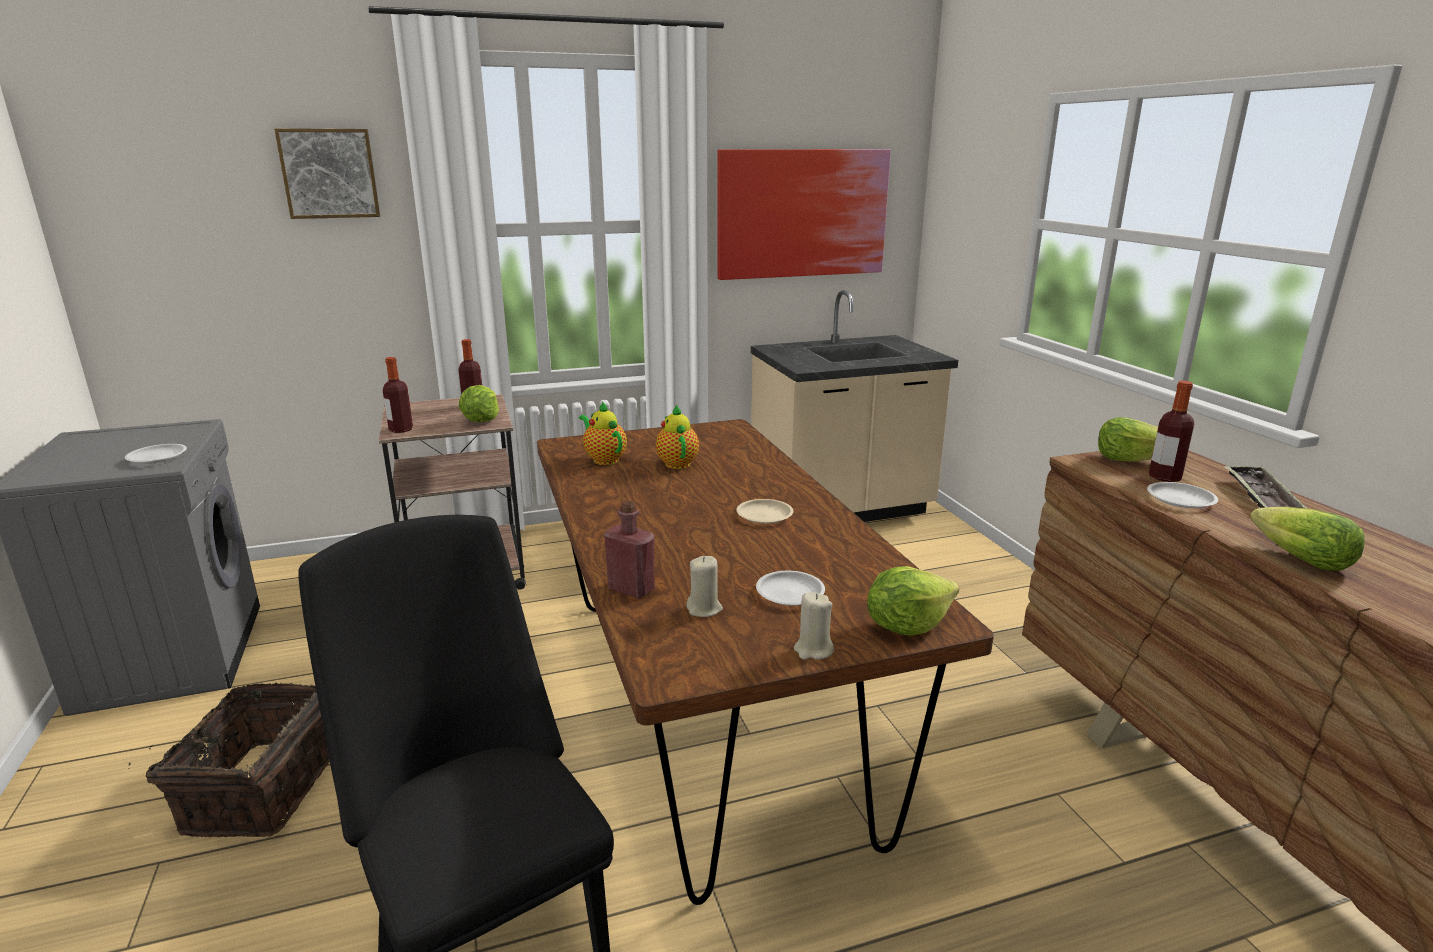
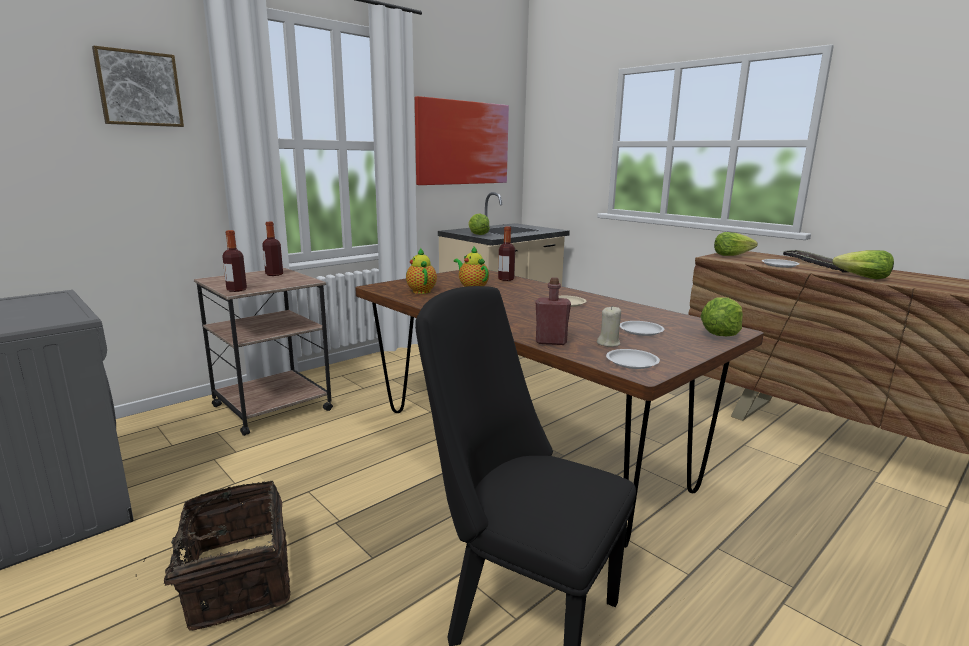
camera: 25 degrees left, 5 degrees down
white plate [125,444,187,464] -> white plate moved to [606,349,660,369]
lettuce [459,385,499,423] -> lettuce moved to [468,214,490,235]
teapot [579,401,627,465] -> teapot turned 45 degrees clockwise [406,248,437,294]
beige candle [794,592,834,659] -> none
bottle [1149,381,1194,482] -> bottle moved to [498,227,515,281]

